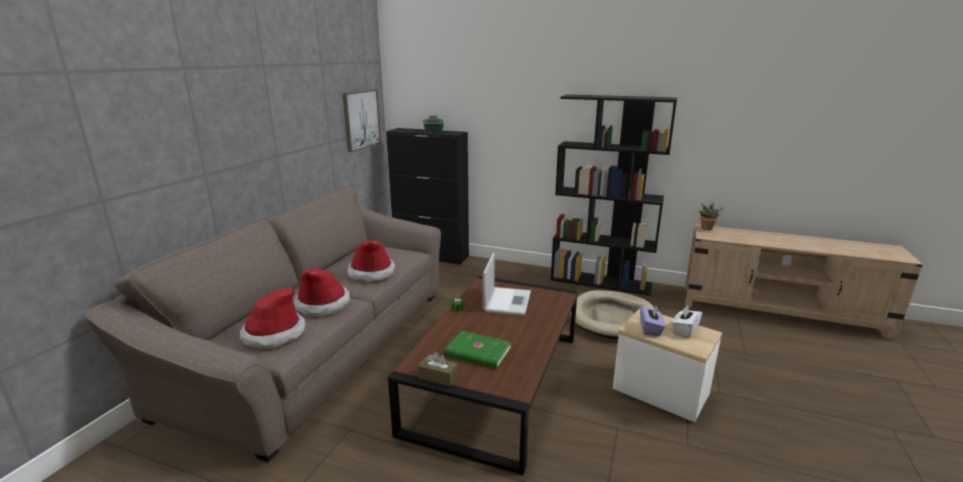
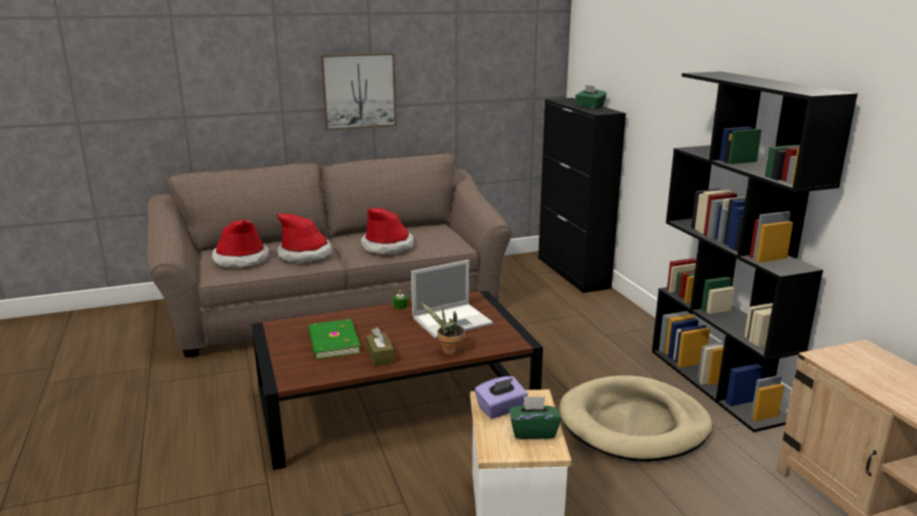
camera: 50 degrees right, 0 degrees up
picture [342,89,381,152] -> picture moved to [321,53,397,130]
brown tissue box [418,352,458,386] -> brown tissue box moved to [366,327,394,367]
white tissue box [672,305,702,338] -> green tissue box [509,396,561,439]
potted plant [699,202,725,230] -> potted plant moved to [420,302,465,355]

